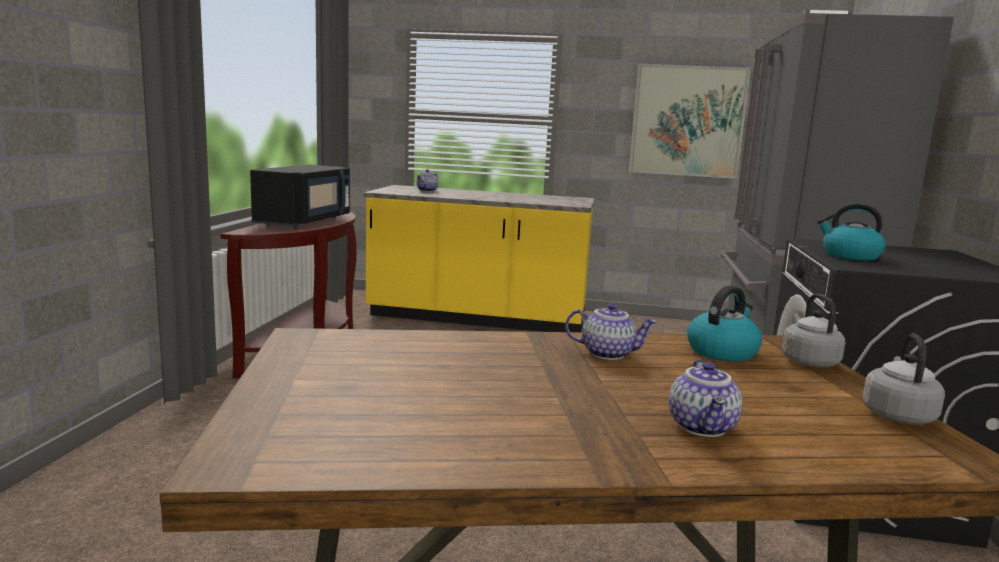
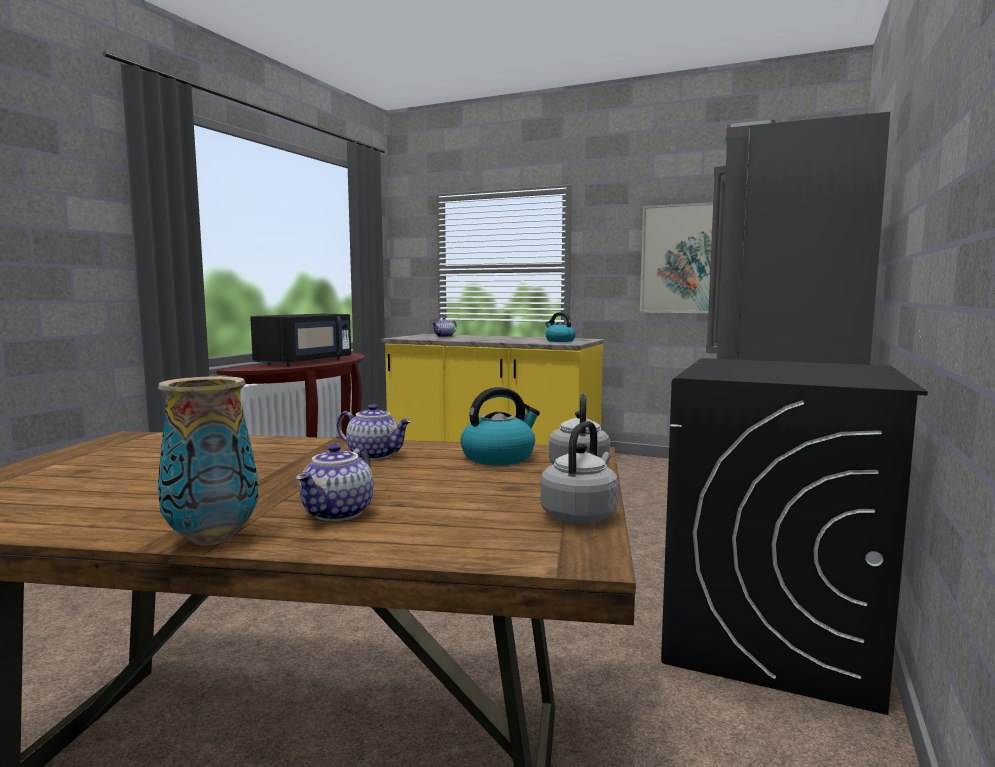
camera: 15 degrees right, 5 degrees down
kettle [817,203,885,261] -> kettle moved to [545,312,576,342]
none -> vase [158,376,258,546]

